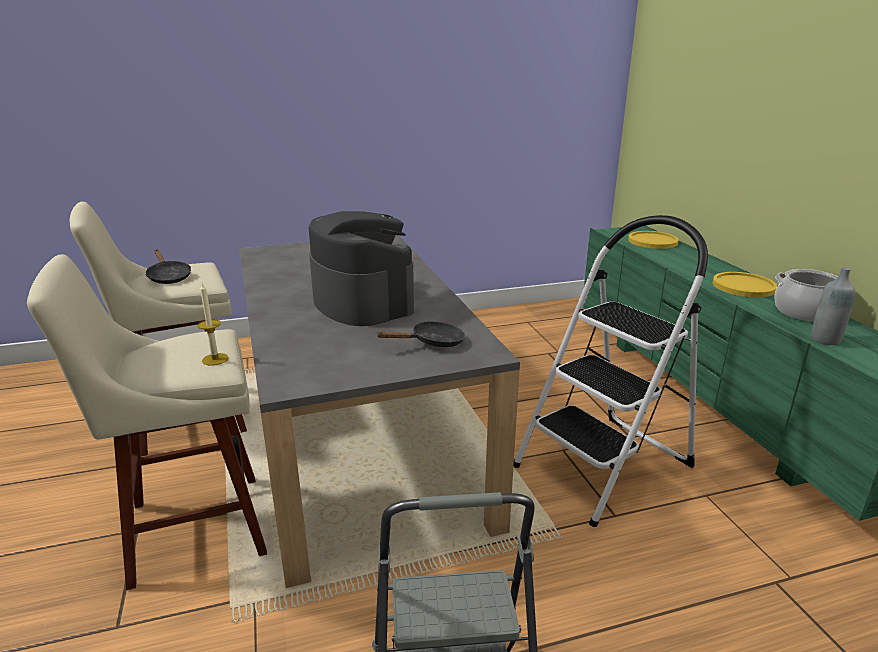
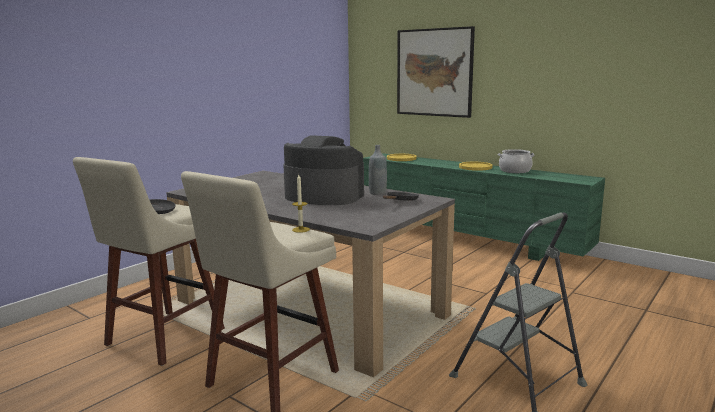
camera: 35 degrees left, 10 degrees down
step ladder [513,215,708,527] -> none
grey bottle [811,267,855,345] -> grey bottle moved to [369,145,387,195]
none -> picture [397,26,475,118]

